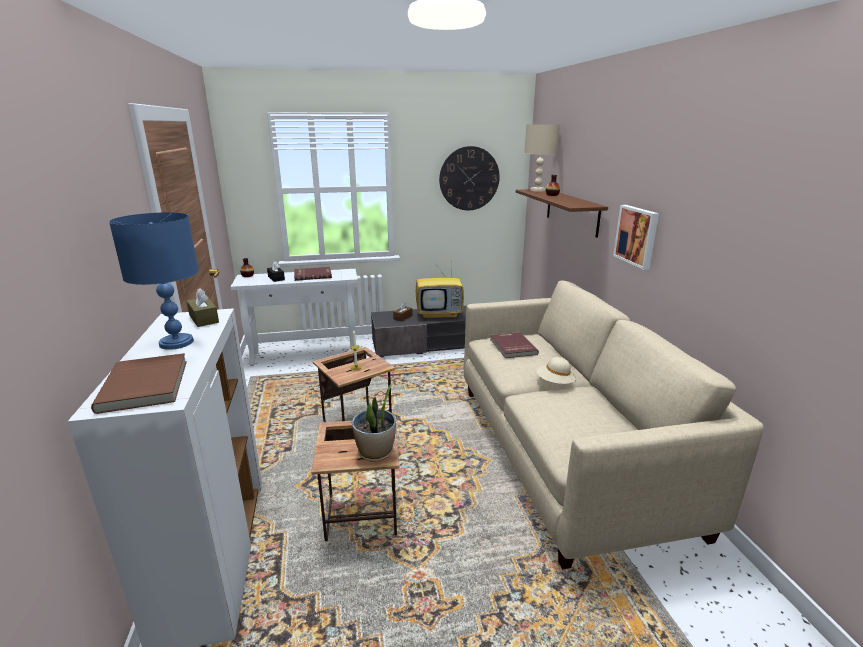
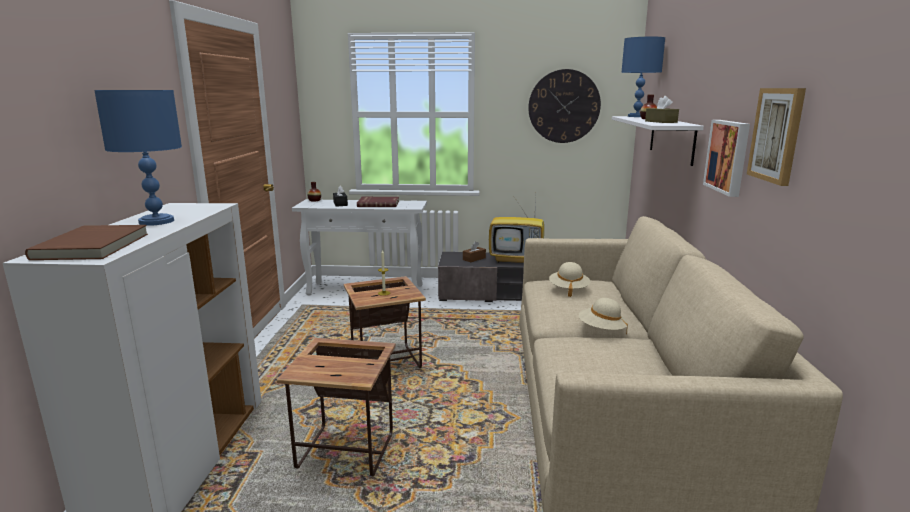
camera: 15 degrees right, 5 degrees down
brown tissue box [187,288,219,327] -> brown tissue box moved to [645,96,679,123]
potted plant [352,384,396,462] -> none
red book [490,332,539,358] -> beige hat [549,262,590,297]
brown shelf [516,189,608,238] -> white shelf [612,116,704,166]
beige table lamp [524,125,560,192] -> blue table lamp [621,37,665,117]
none -> picture [747,88,806,186]

